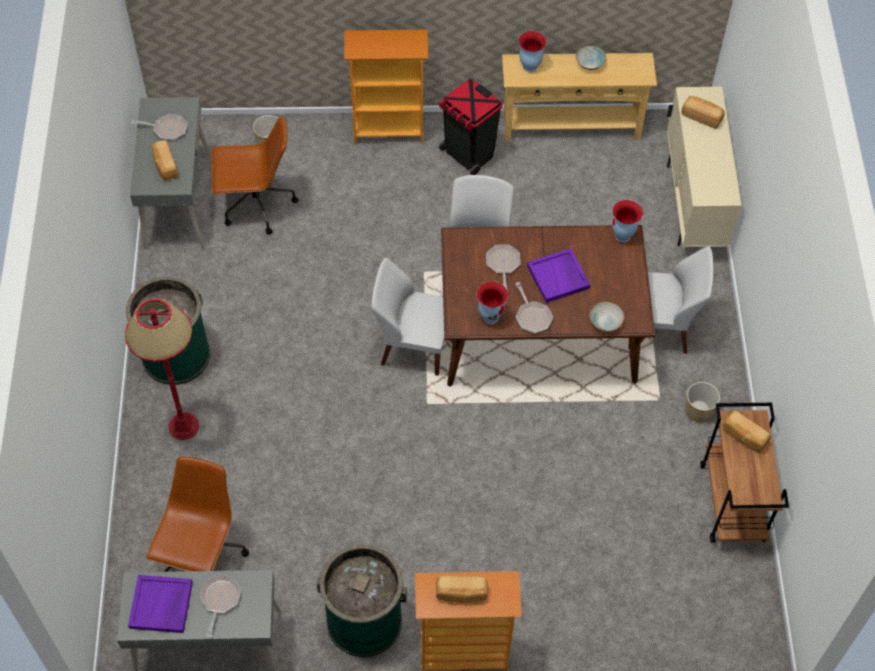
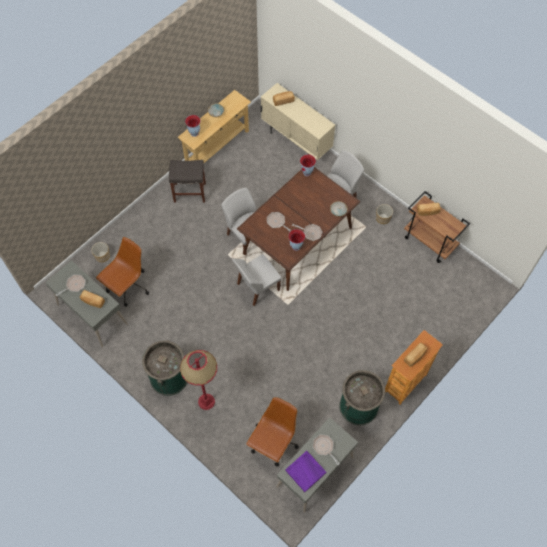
camera: 45 degrees left, 5 degrees up
brown office chair [146,456,249,572] -> brown office chair turned 60 degrees clockwise [246,397,299,466]
bookcase [344,30,428,145] -> none
black trash can [439,78,503,175] -> grey stool [169,160,206,203]
purple tray [527,248,590,303] -> none

